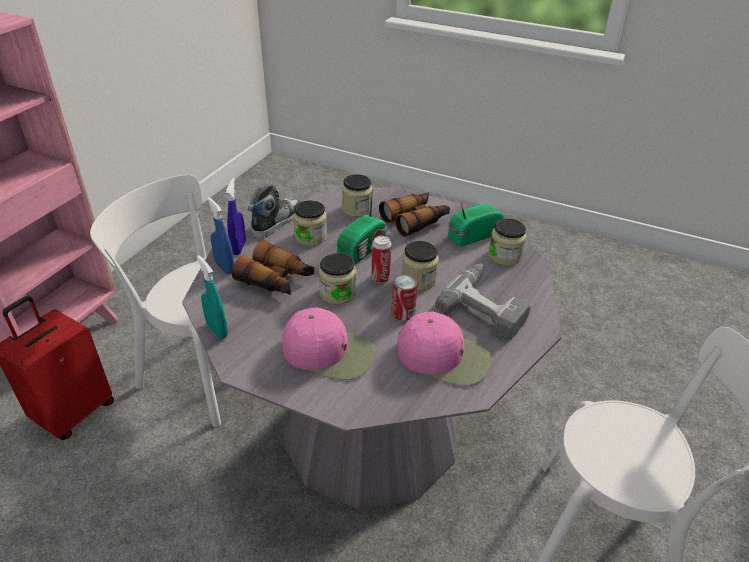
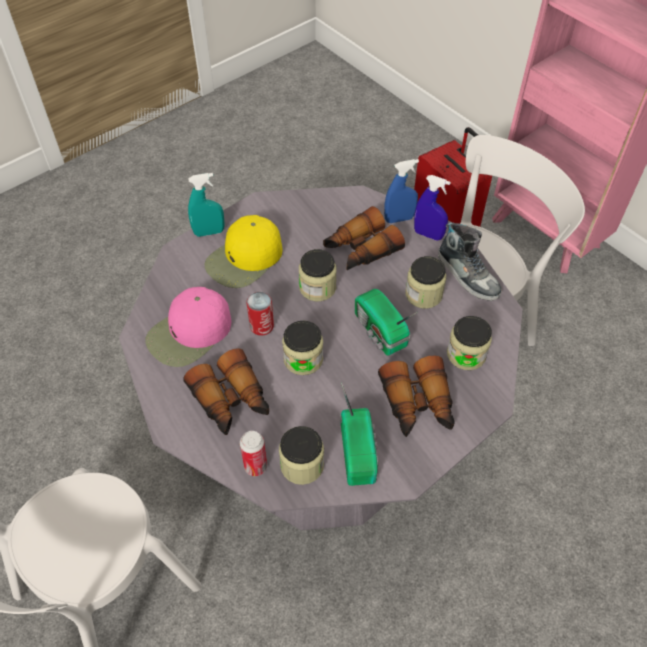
camera: 115 degrees right, 15 degrees up
turquoise spray bottle [197,255,228,339] -> turquoise spray bottle moved to [188,173,225,237]
pink cap [282,307,376,380] -> yellow cap [204,215,283,288]
can [372,236,392,283] -> can moved to [240,431,267,476]
power drill [435,263,531,340] -> binoculars [183,348,269,435]

